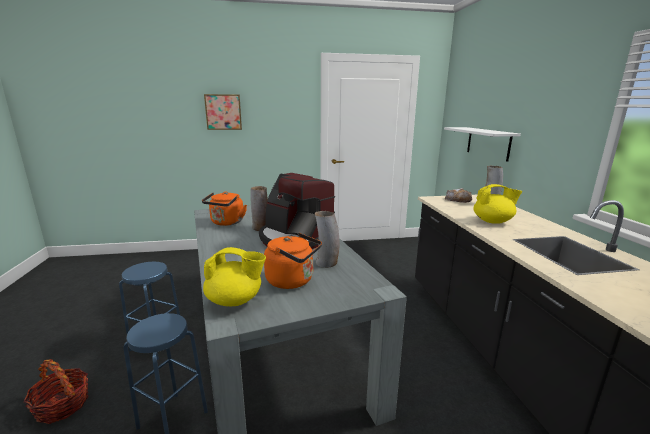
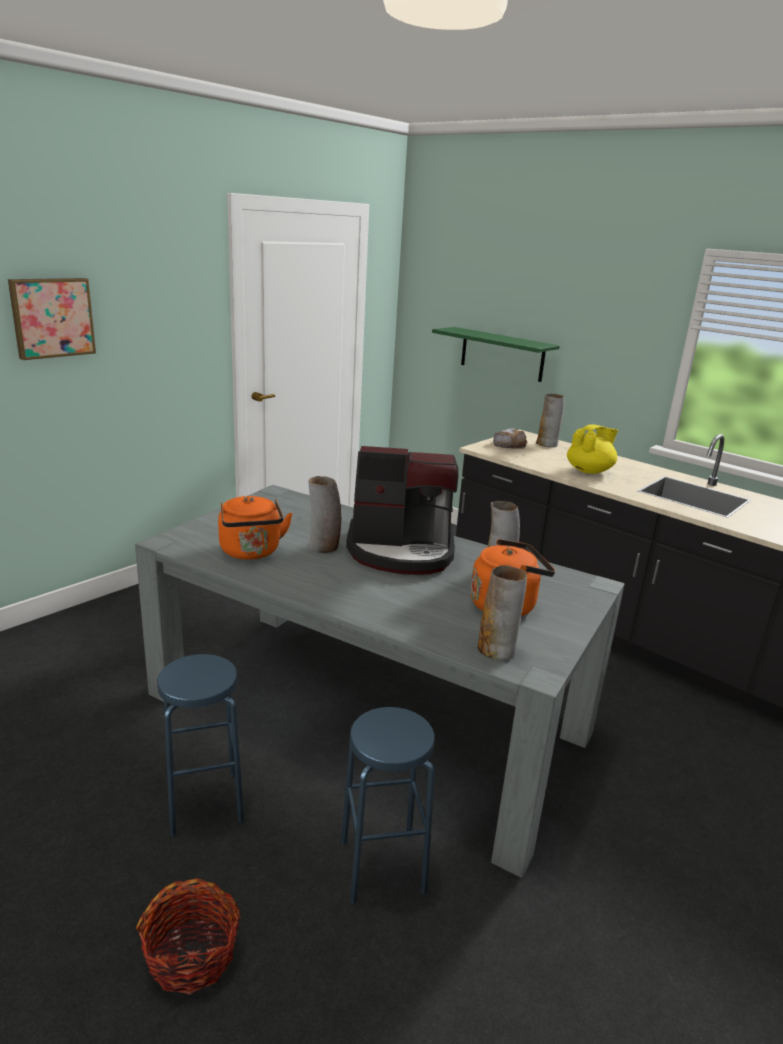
camera: 40 degrees left, 5 degrees up
yellow teapot [203,247,266,306] -> vase [478,565,527,660]
white shelf [444,127,521,162] -> green shelf [432,327,560,382]

